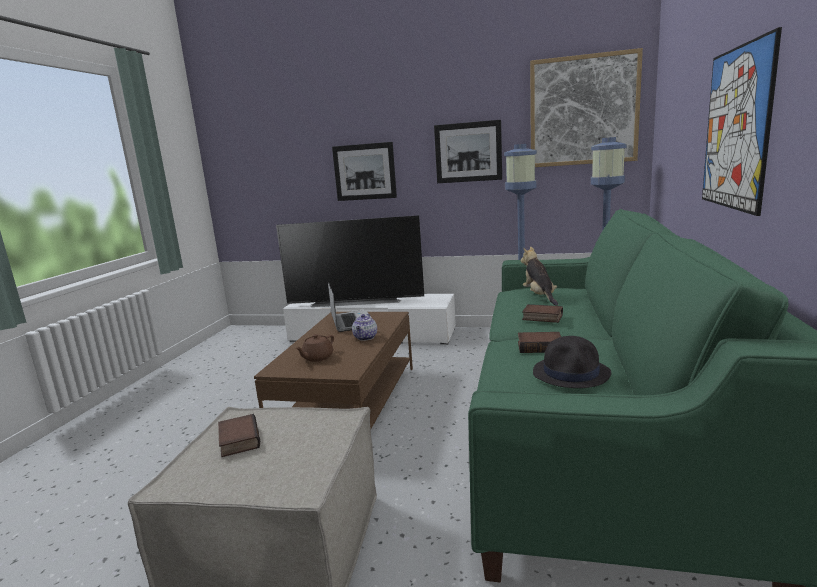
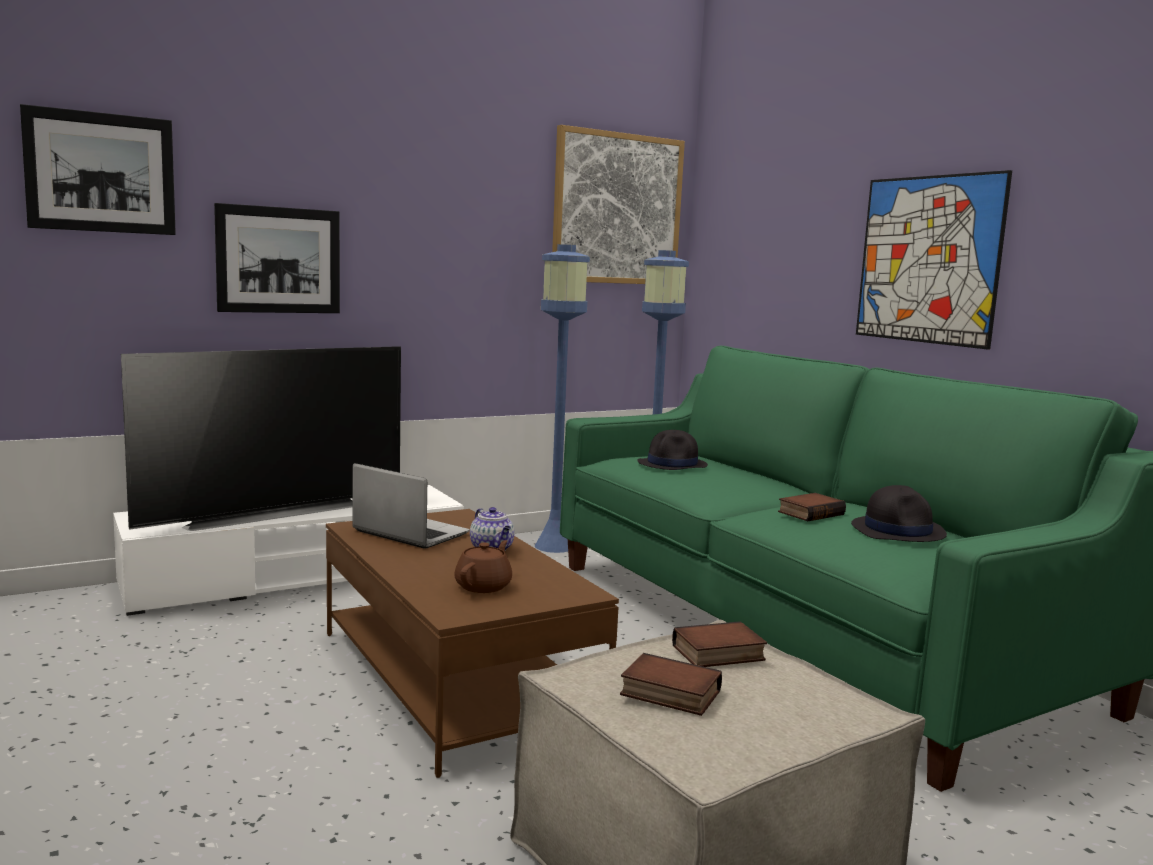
camera: 45 degrees left, 5 degrees down
brown teapot [295,334,334,362] -> brown teapot turned 150 degrees counterclockwise [454,540,512,593]
picture [434,120,502,183] -> picture moved to [20,104,176,235]
plush toy [521,246,558,306] -> black hat [637,430,708,470]
book [522,304,563,323] -> book moved to [672,621,767,667]

